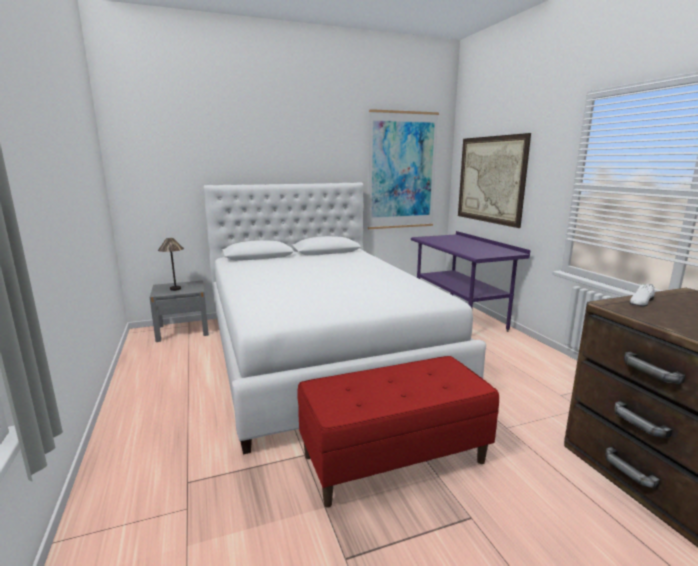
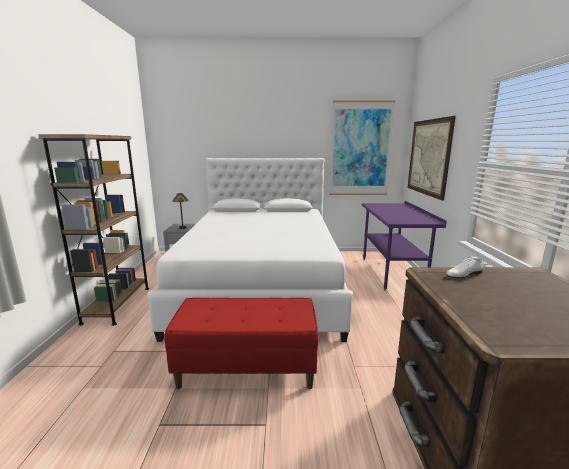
camera: 20 degrees right, 0 degrees up
none -> brown bookcase [38,134,149,326]

